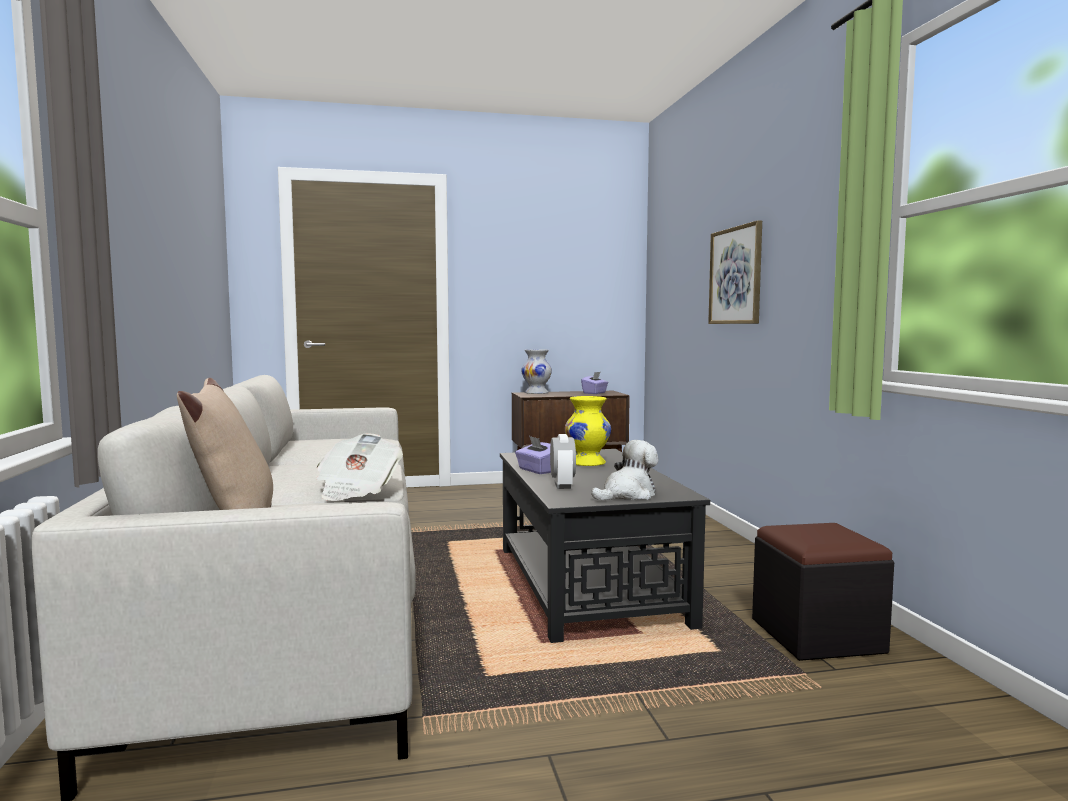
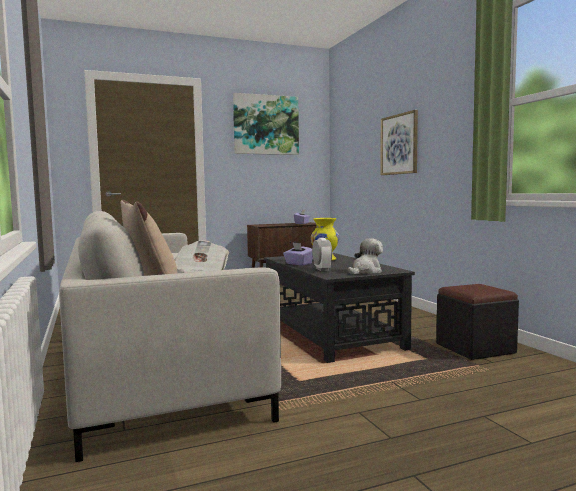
camera: 10 degrees left, 0 degrees up
white vase [521,349,552,394] -> none
none -> picture [233,93,299,155]

